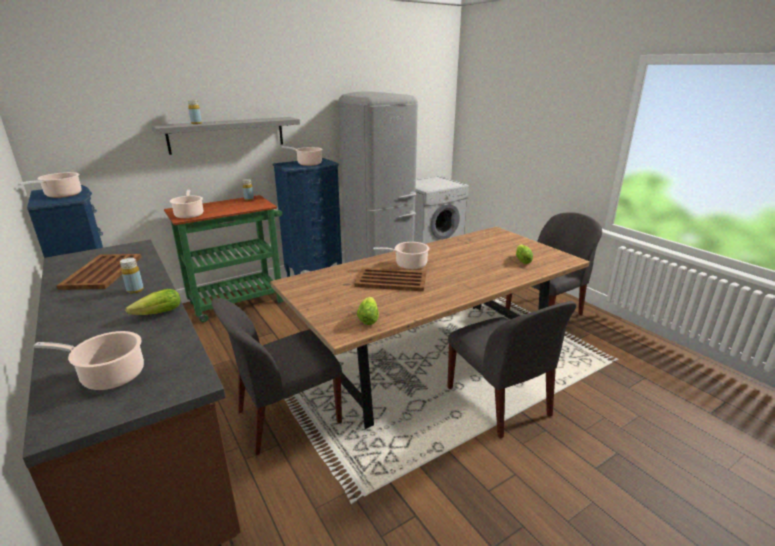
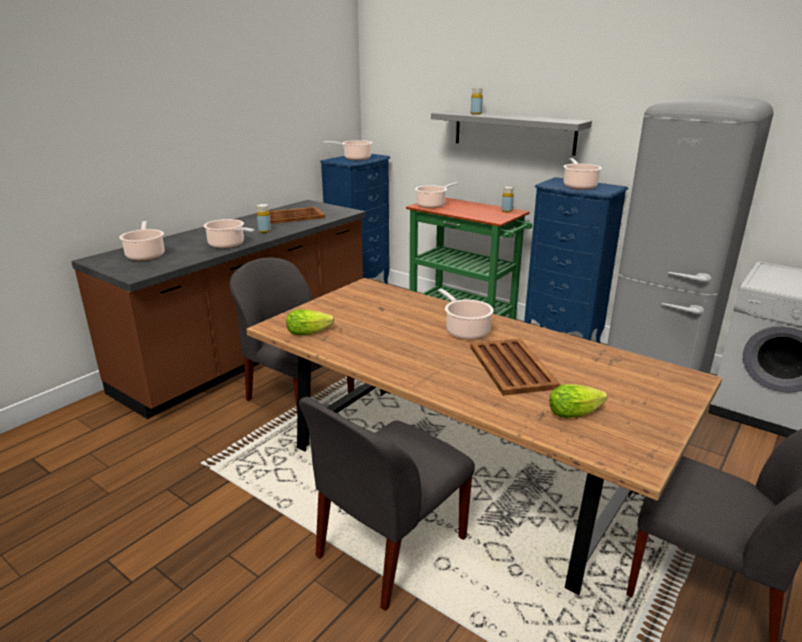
camera: 70 degrees right, 0 degrees up
lettuce [126,289,181,315] -> cooking pot [204,219,254,248]
brown tray [354,268,426,291] -> brown tray moved to [470,339,560,396]

